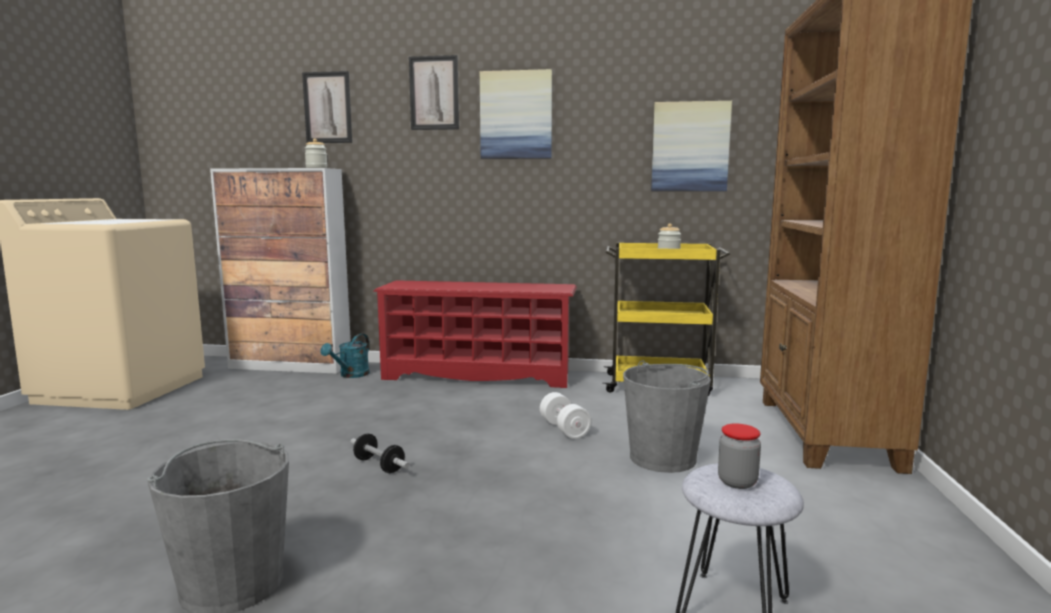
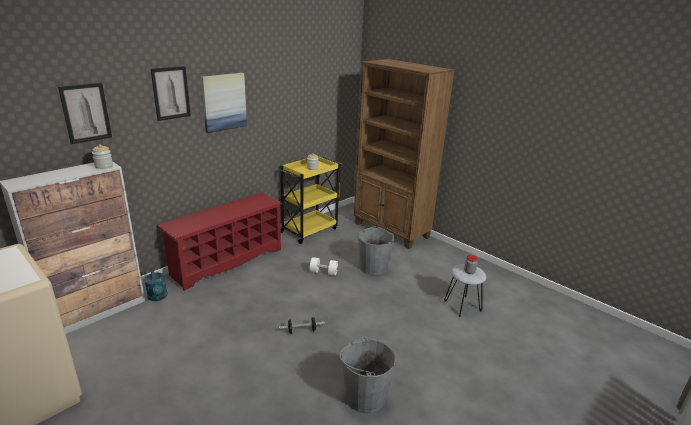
camera: 55 degrees left, 15 degrees up
picture [651,101,732,191] -> none

